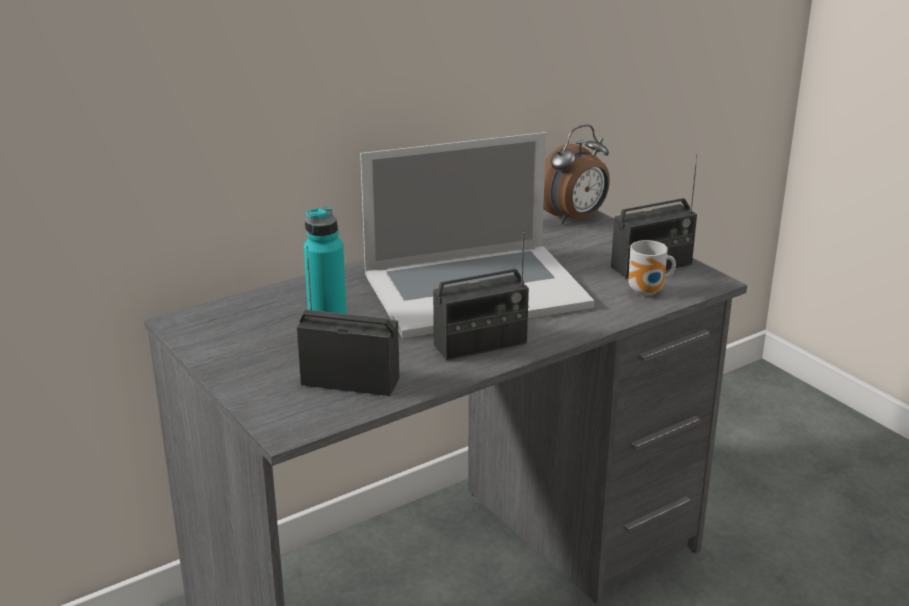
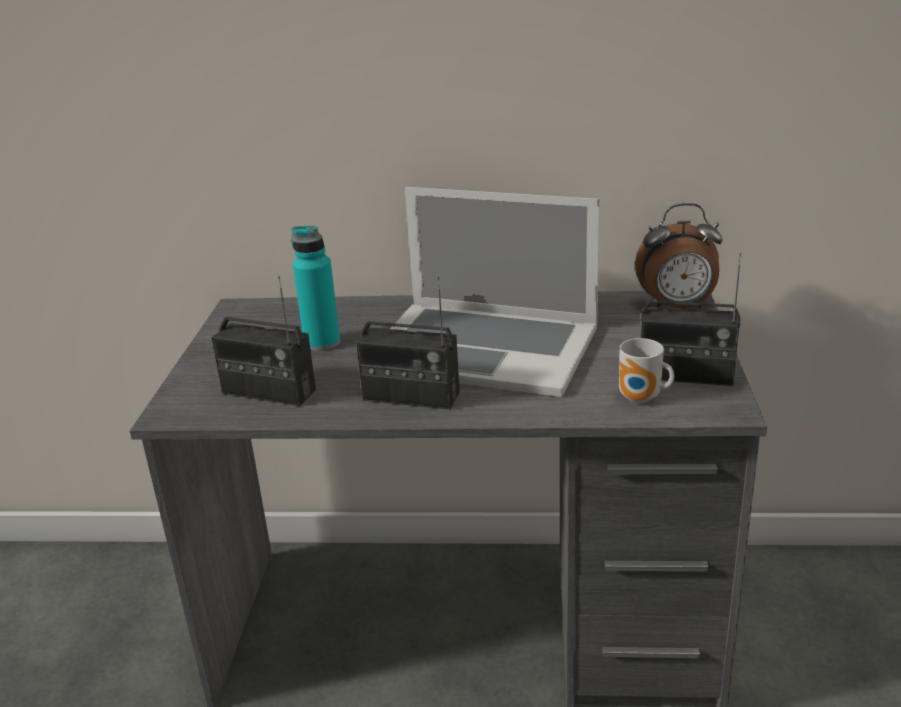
camera: 40 degrees right, 0 degrees up
radio [297,246,400,396] -> radio turned 150 degrees clockwise [211,276,316,406]

